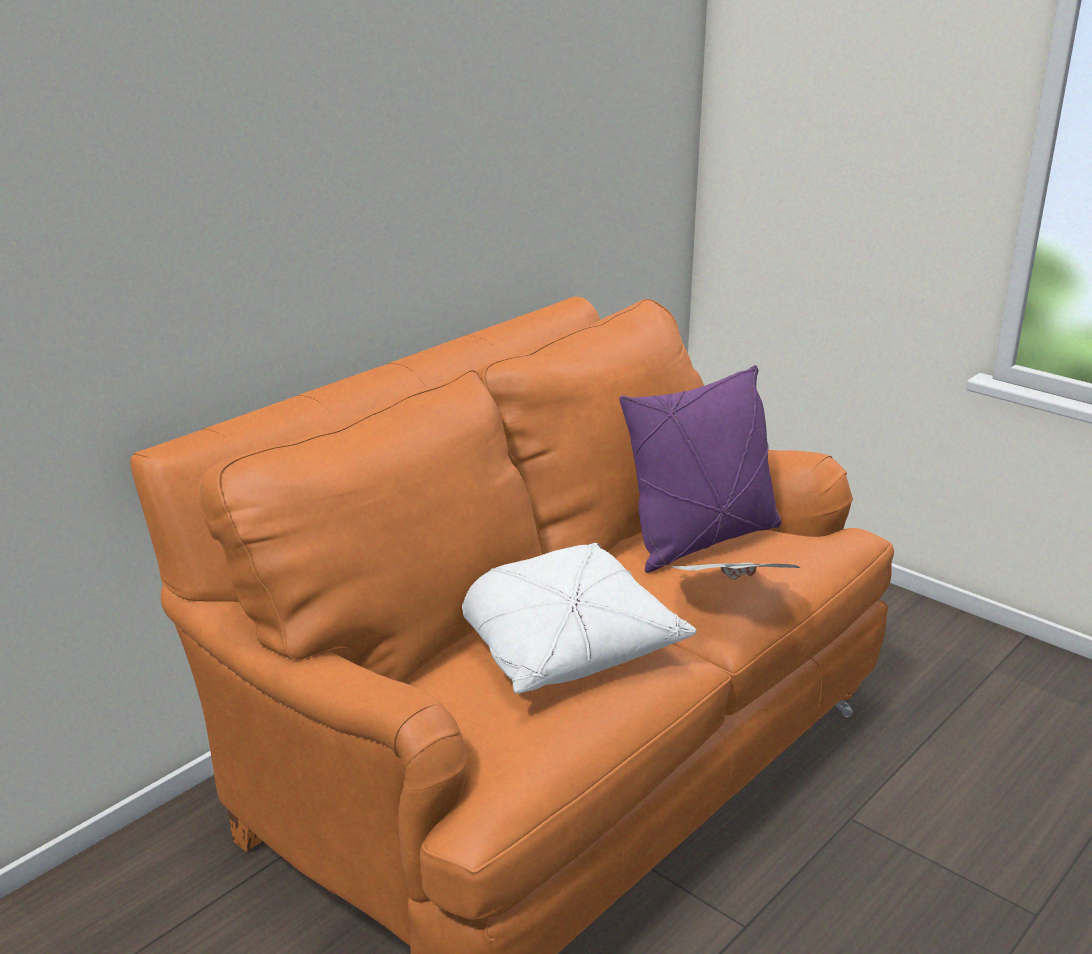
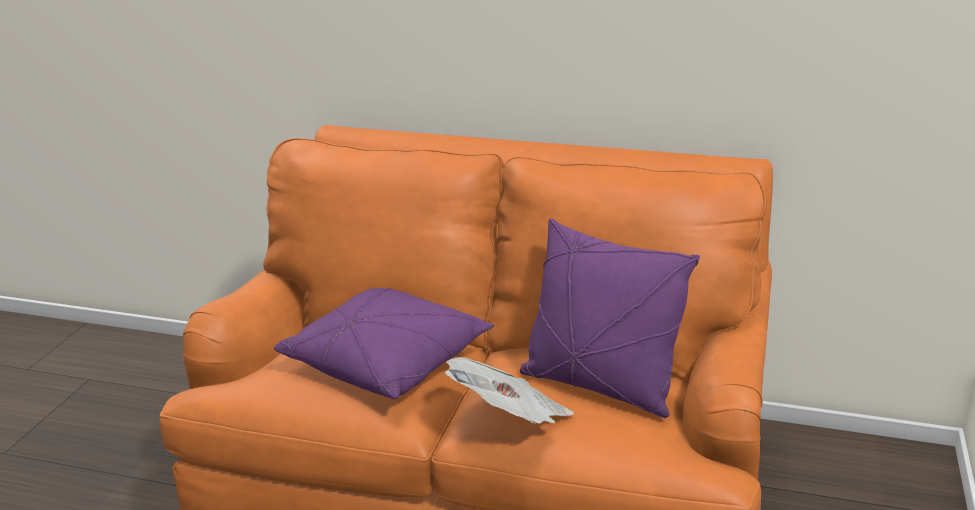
camera: 65 degrees right, 0 degrees up
white pillow [462,543,696,694] -> purple pillow [274,288,494,399]

